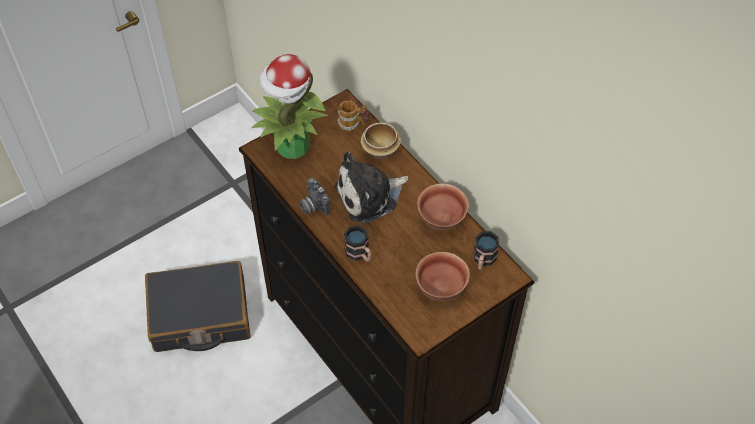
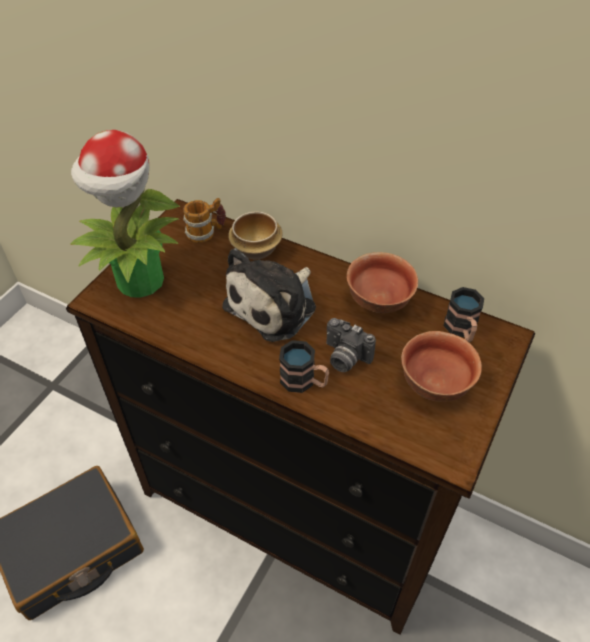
camera: 25 degrees left, 5 degrees down
camera [299,178,331,215] -> camera moved to [326,318,376,372]

